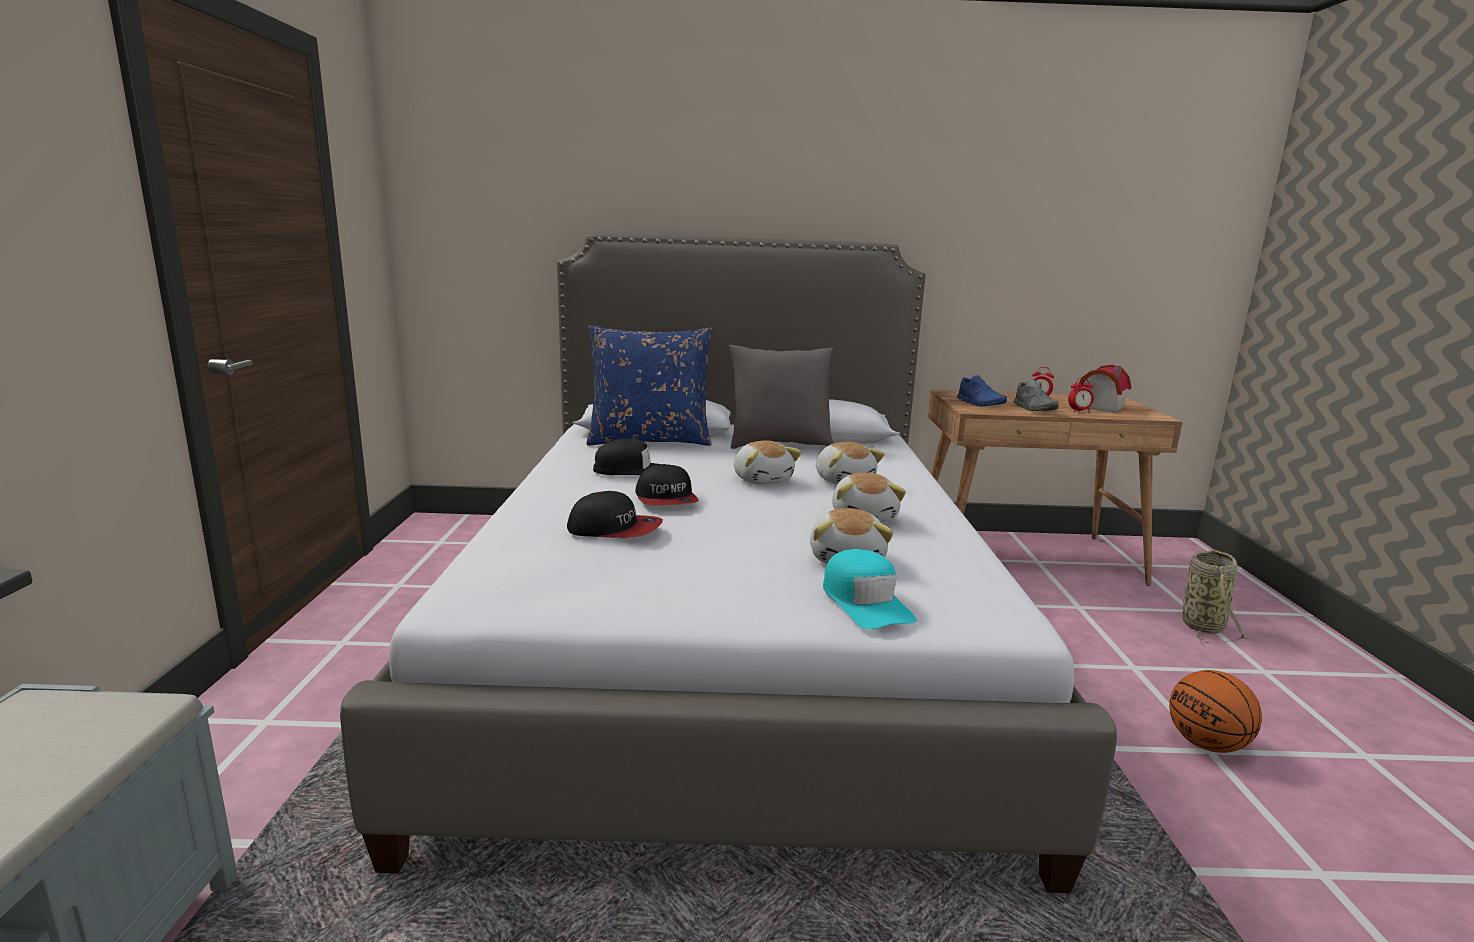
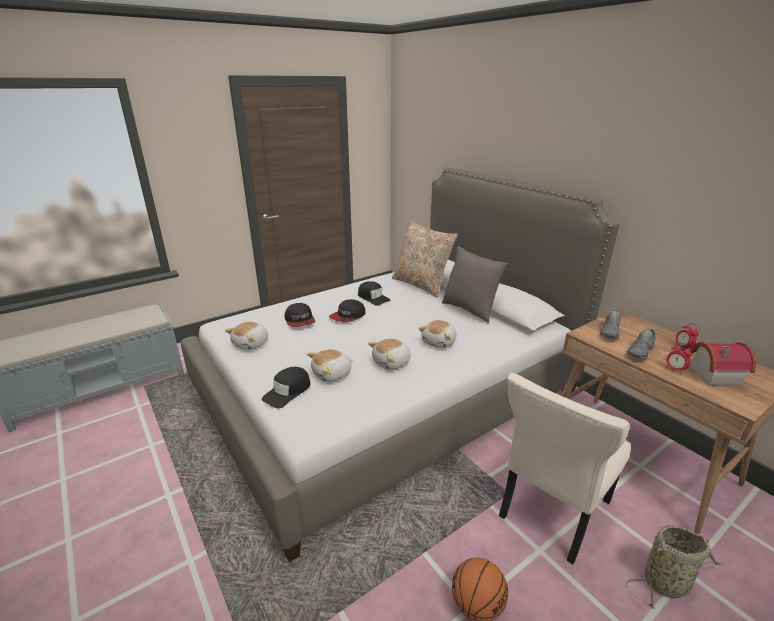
camera: 55 degrees right, 10 degrees up
blue pillow [587,325,712,446] -> beige pillow [392,220,458,298]
plush toy [734,440,802,484] -> plush toy moved to [225,322,268,350]
turquoise cap [823,549,917,629] -> black cap [262,367,310,409]
blue shoe [957,375,1007,407] -> grey shoe [600,309,621,339]
none -> beige chair [499,373,631,564]

